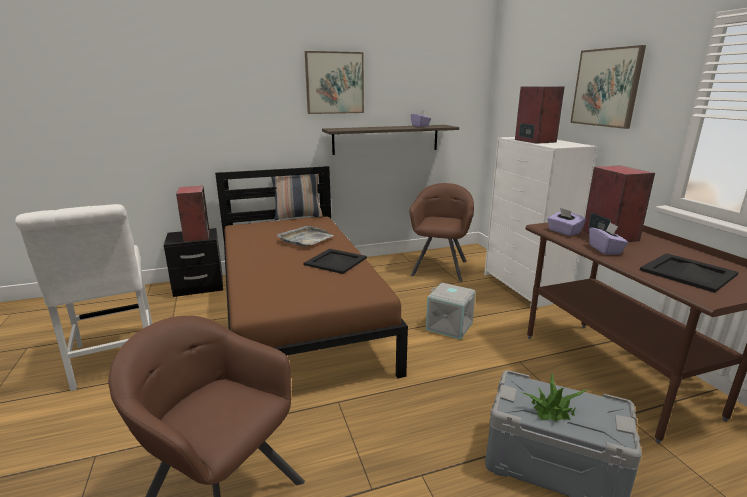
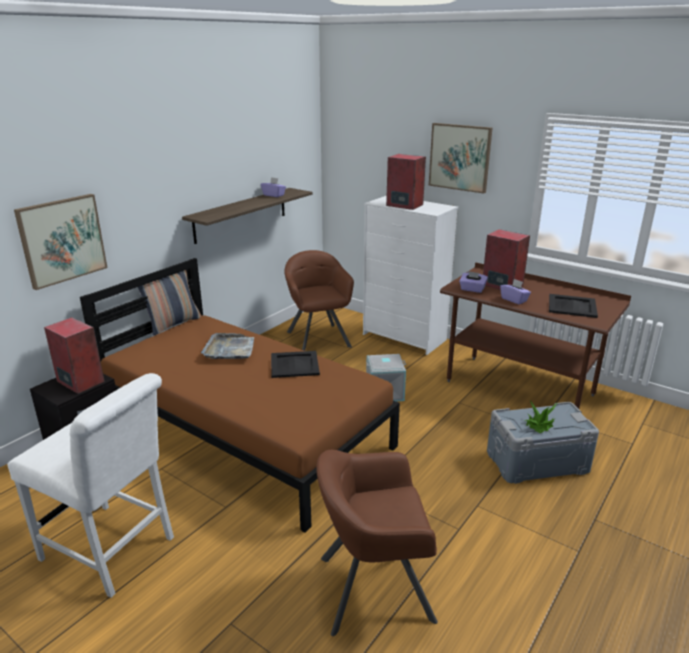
camera: 35 degrees left, 5 degrees up
picture [305,51,364,114] -> picture moved to [14,194,107,290]

